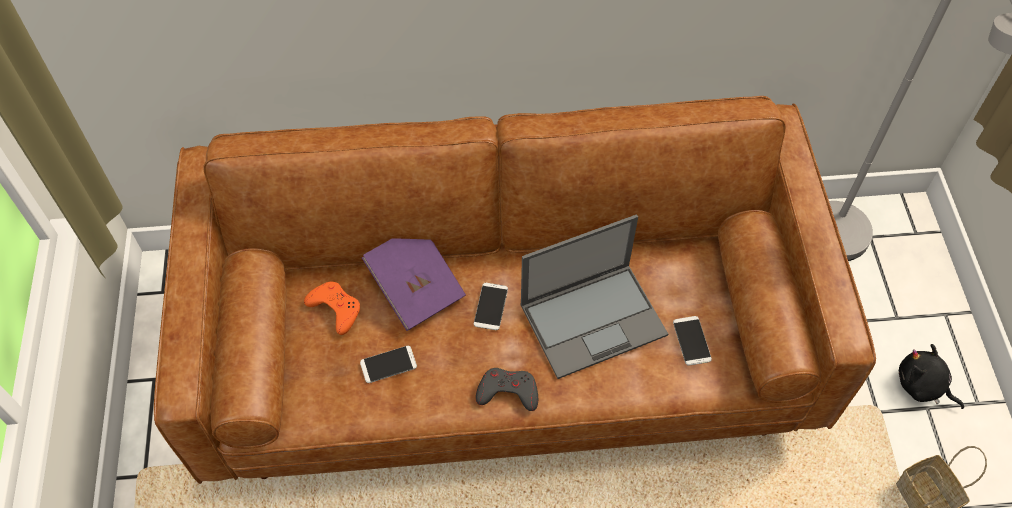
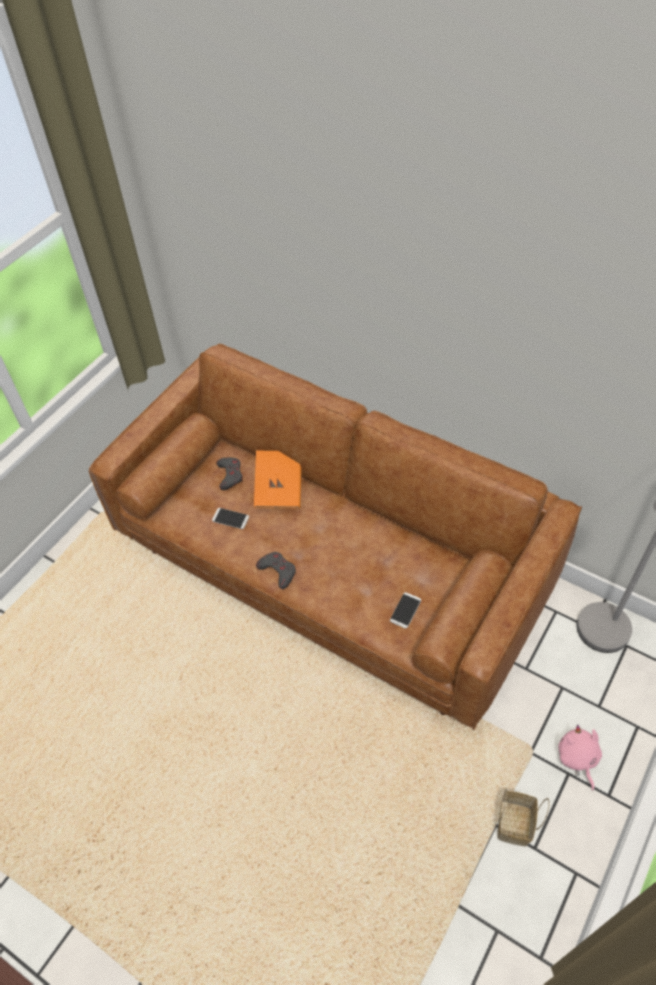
camera: 40 degrees right, 5 degrees down
orange game controller [304,282,360,335] -> grey game controller [217,457,243,490]
purple book [362,238,466,331] -> orange book [254,451,301,508]
phone [474,283,508,330] -> none
laptop [521,214,668,379] -> none
black plush toy [899,344,964,409] -> pink plush toy [558,724,602,791]

